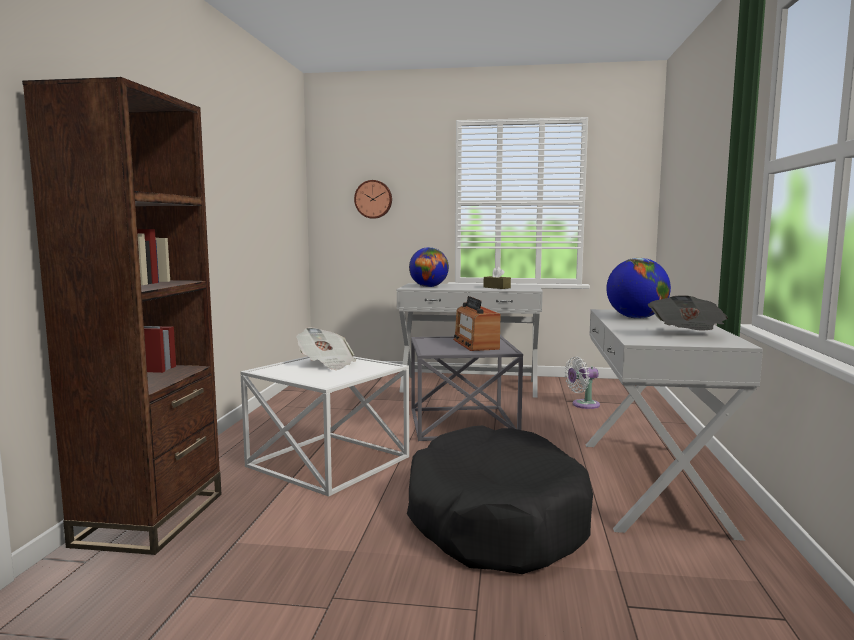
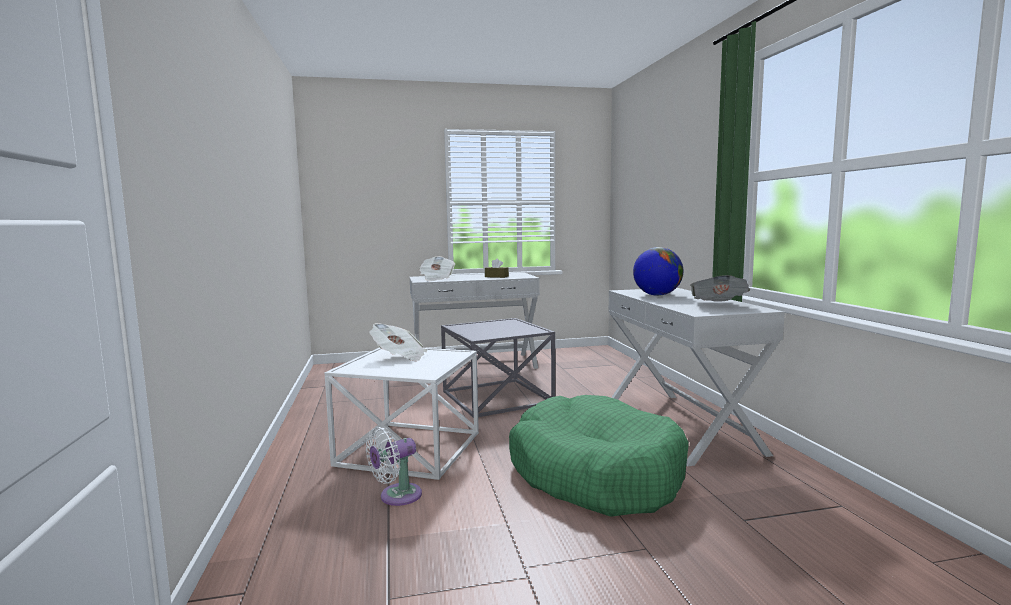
camera: 20 degrees left, 0 degrees up
brown bookcase [22,77,221,555] -> none
wall clock [354,180,392,219] -> none
black dog bed [407,426,593,574] -> green dog bed [509,395,689,517]
globe [409,247,449,287] -> newspaper [419,256,456,281]
radio [453,296,500,351] -> none
white fan [565,357,600,409] -> white fan moved to [366,427,422,506]

